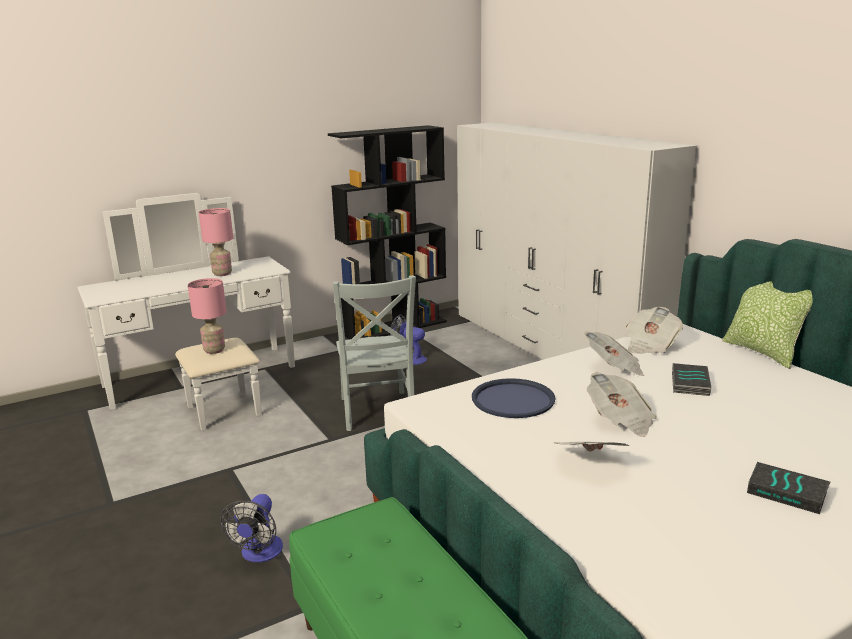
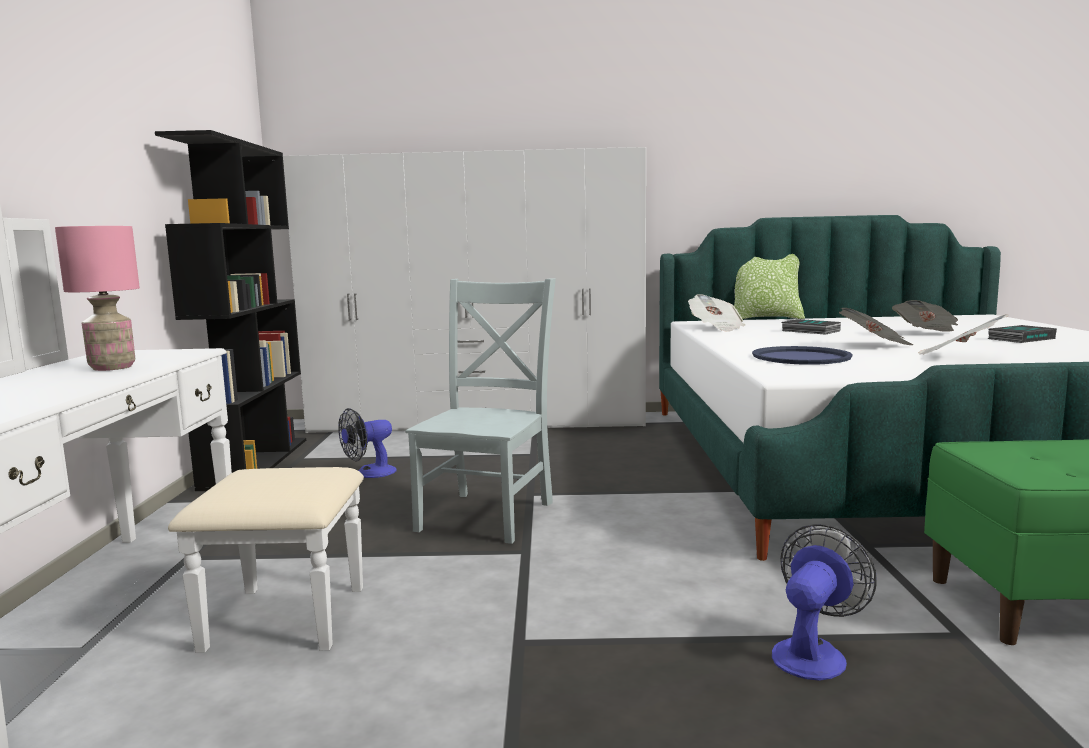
camera: 60 degrees left, 10 degrees down
pink table lamp [188,278,227,354] -> none
fan [220,494,283,562] -> fan turned 90 degrees counterclockwise [772,524,877,681]
grey chair [333,275,416,431] -> grey chair turned 90 degrees counterclockwise [405,278,556,544]
newspaper [585,332,644,376] -> newspaper moved to [892,300,958,332]

